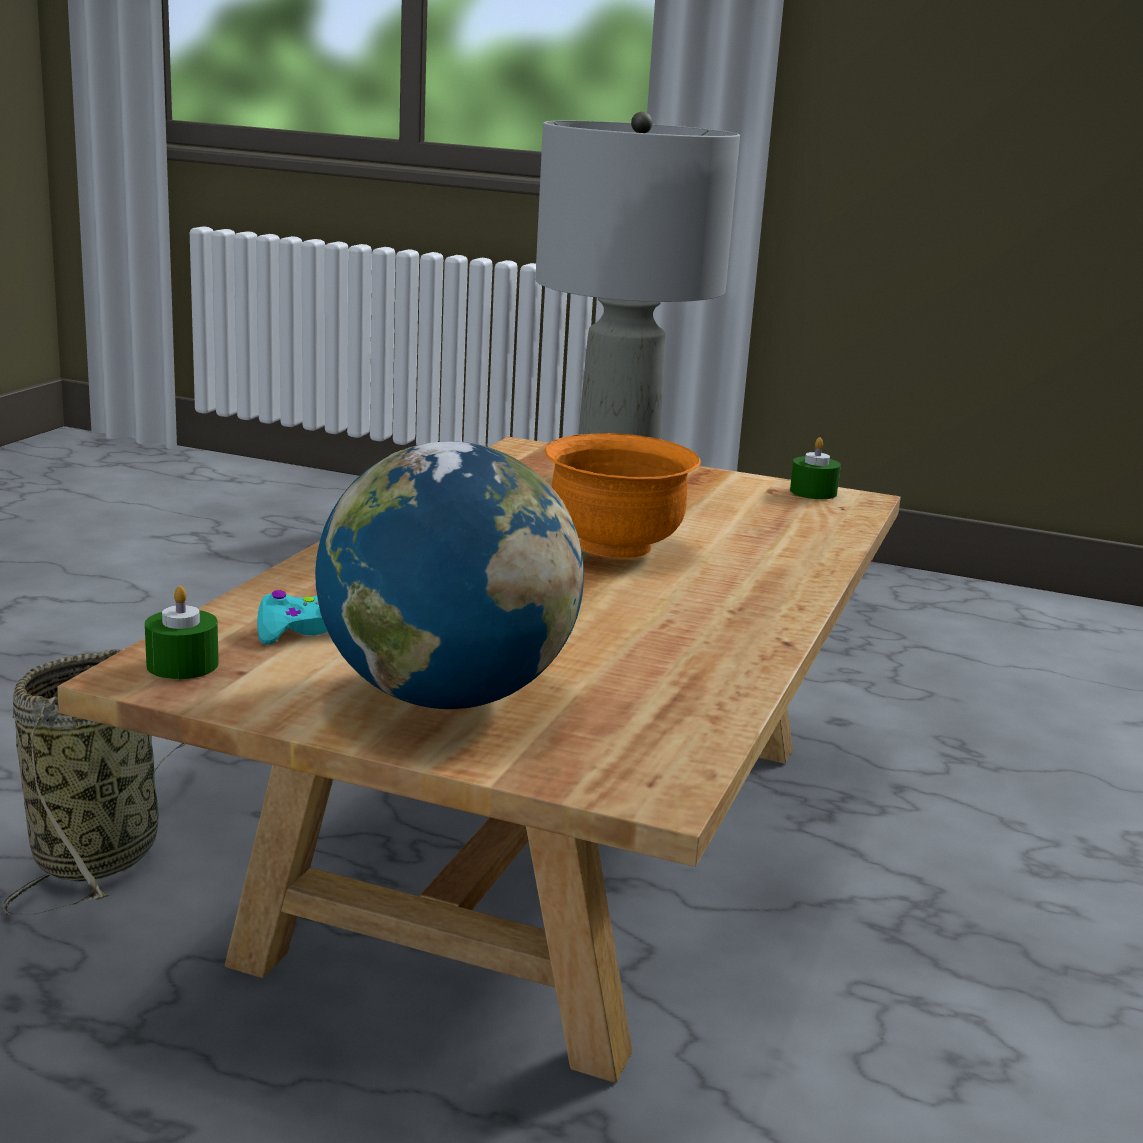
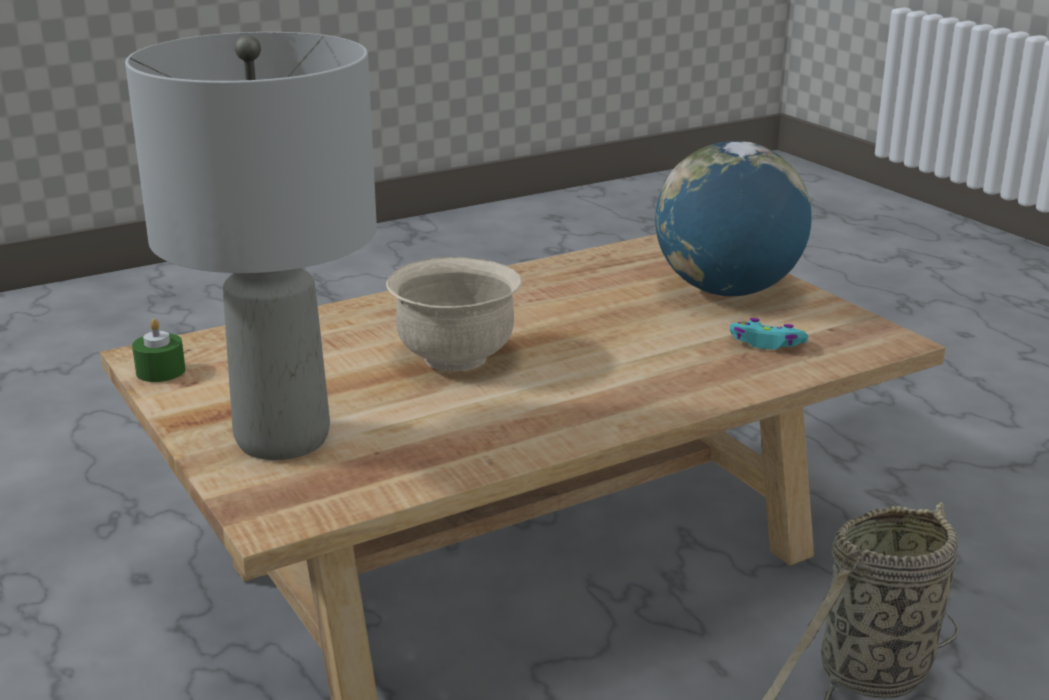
camera: 140 degrees left, 5 degrees up
green candle [145,586,219,679] -> none
orange bowl [544,433,701,558] -> beige bowl [386,257,522,371]

